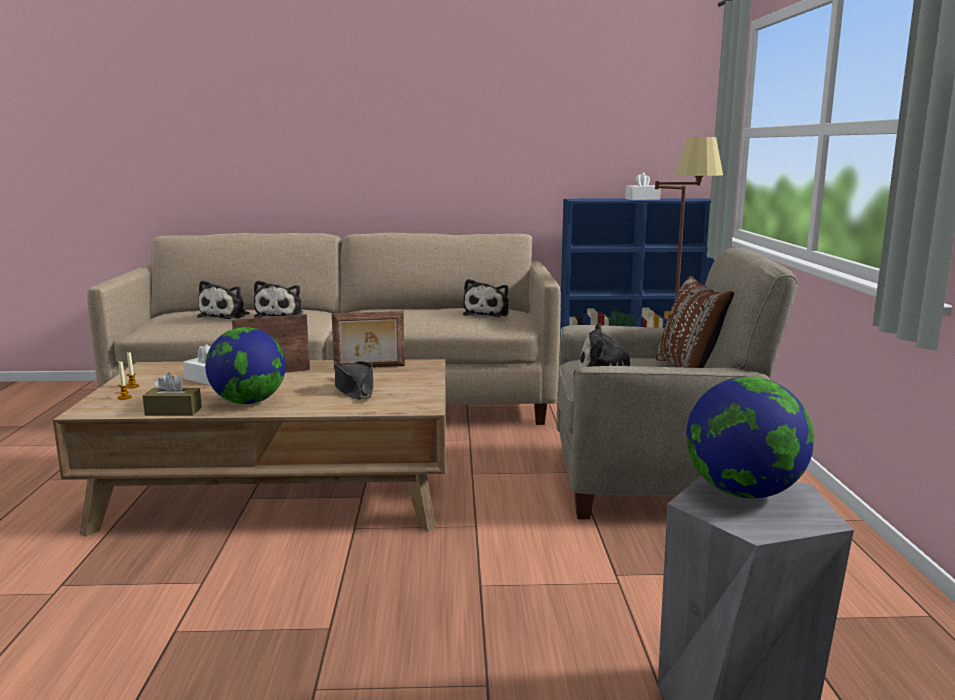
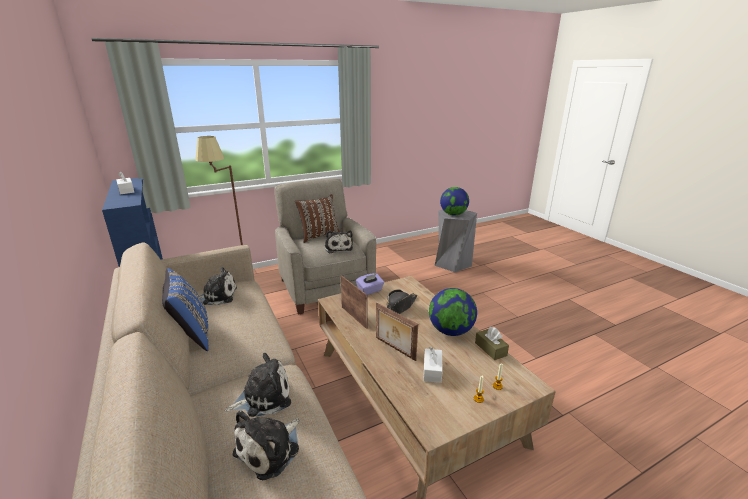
camera: 115 degrees left, 10 degrees up
plush toy [197,280,250,319] -> plush toy turned 135 degrees clockwise [233,410,299,480]
none -> blue pillow [162,268,209,351]
none -> purple tissue box [356,273,384,295]

